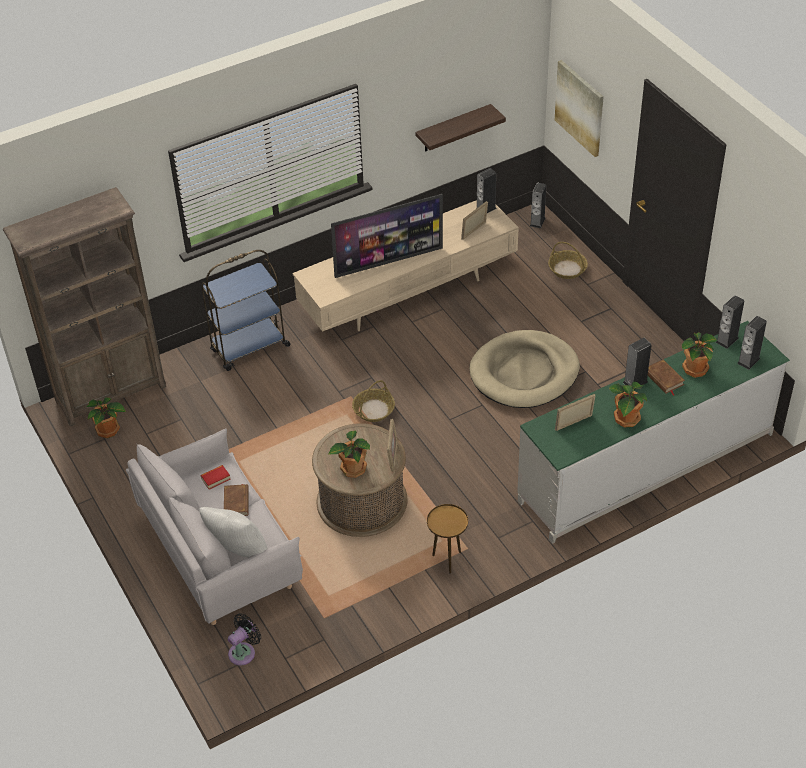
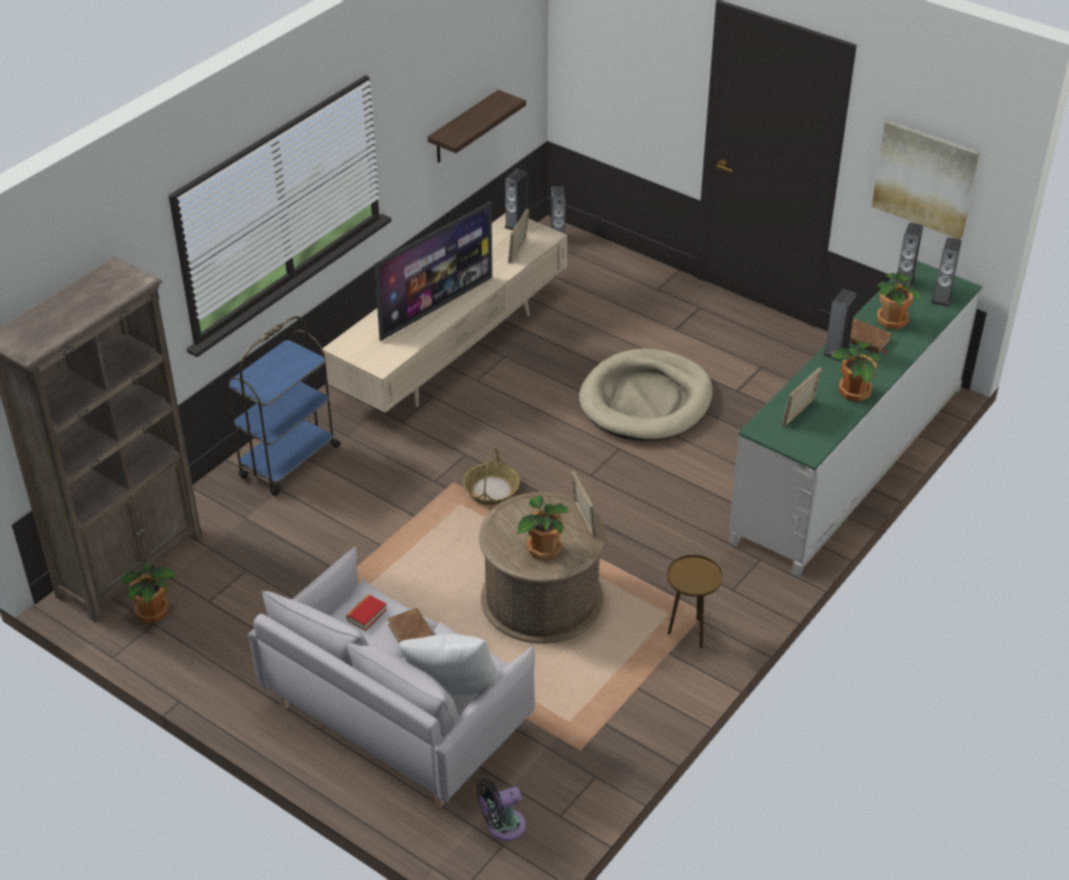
camera: 25 degrees left, 5 degrees down
black fan [228,613,261,666] -> black fan turned 135 degrees counterclockwise [476,779,526,841]
basket [548,242,588,279] -> none
picture [555,60,604,157] -> picture moved to [871,120,980,239]

